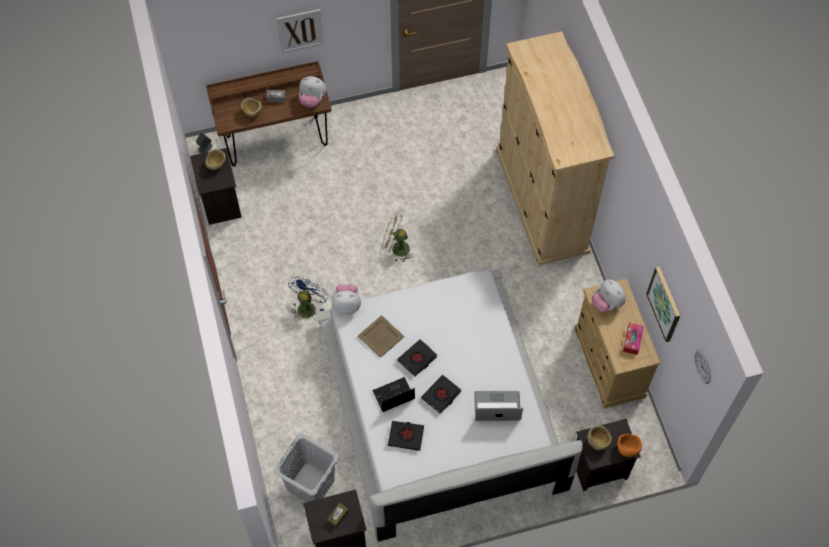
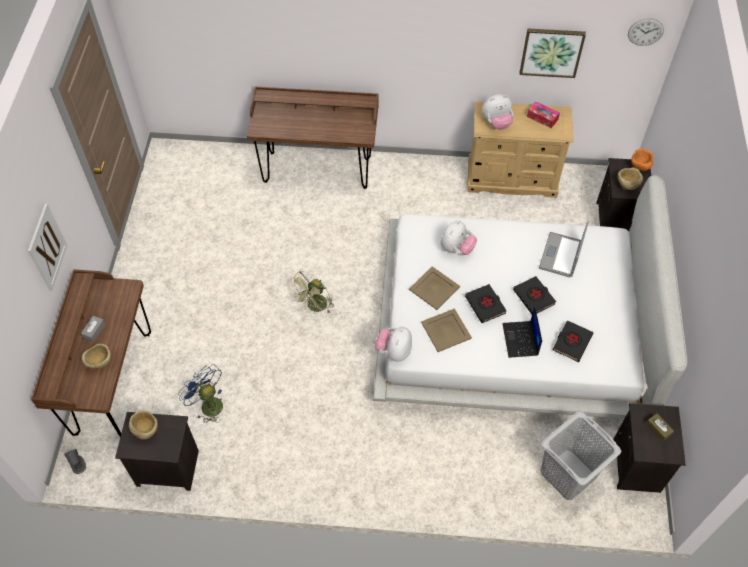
camera: 70 degrees left, 5 degrees down
blue fan [288,276,328,321] -> blue fan moved to [178,364,223,423]
plush toy [299,76,326,108] -> plush toy moved to [441,221,477,255]
beige wardrobe [496,31,615,265] -> brown desk [247,86,379,189]
none -> beige tray [409,266,460,310]

